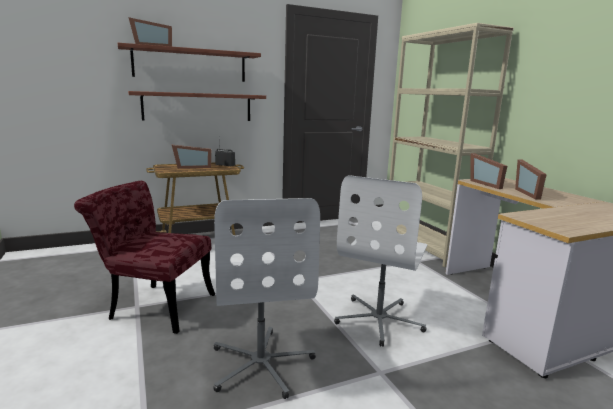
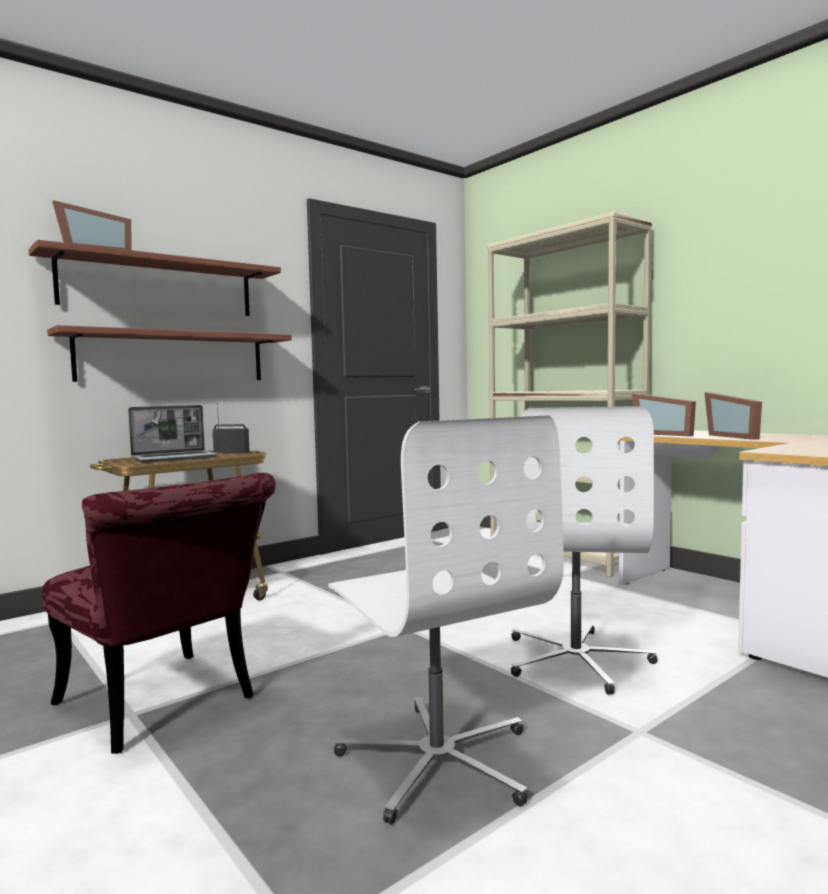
camera: 15 degrees left, 10 degrees down
red chair [74,181,215,334] -> red chair turned 135 degrees counterclockwise [42,473,276,754]
picture frame [172,145,211,169] -> laptop [128,405,218,463]

